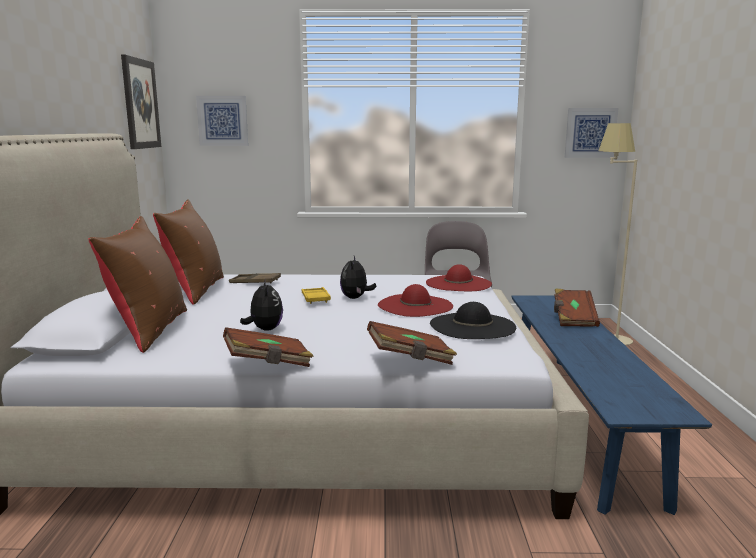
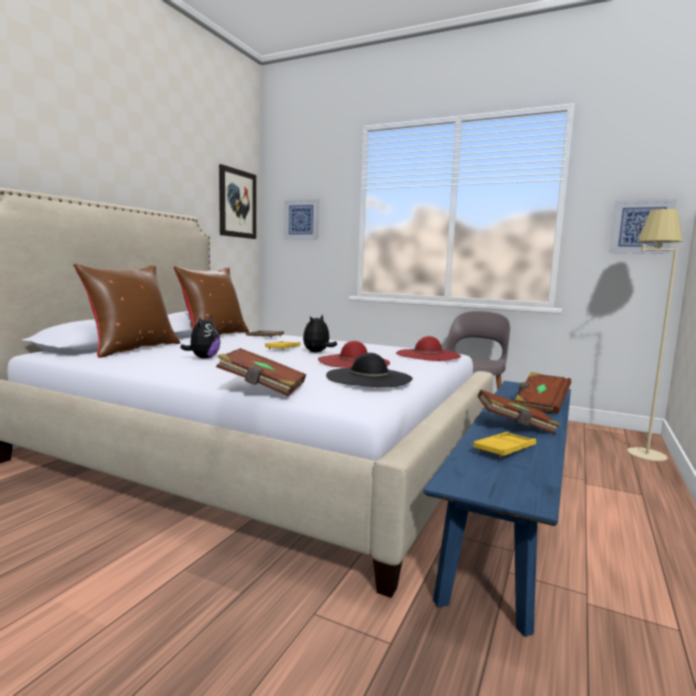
camera: 25 degrees right, 5 degrees down
brown book [223,327,314,367] -> brown book moved to [478,390,560,435]
none -> yellow tray [473,432,536,458]

